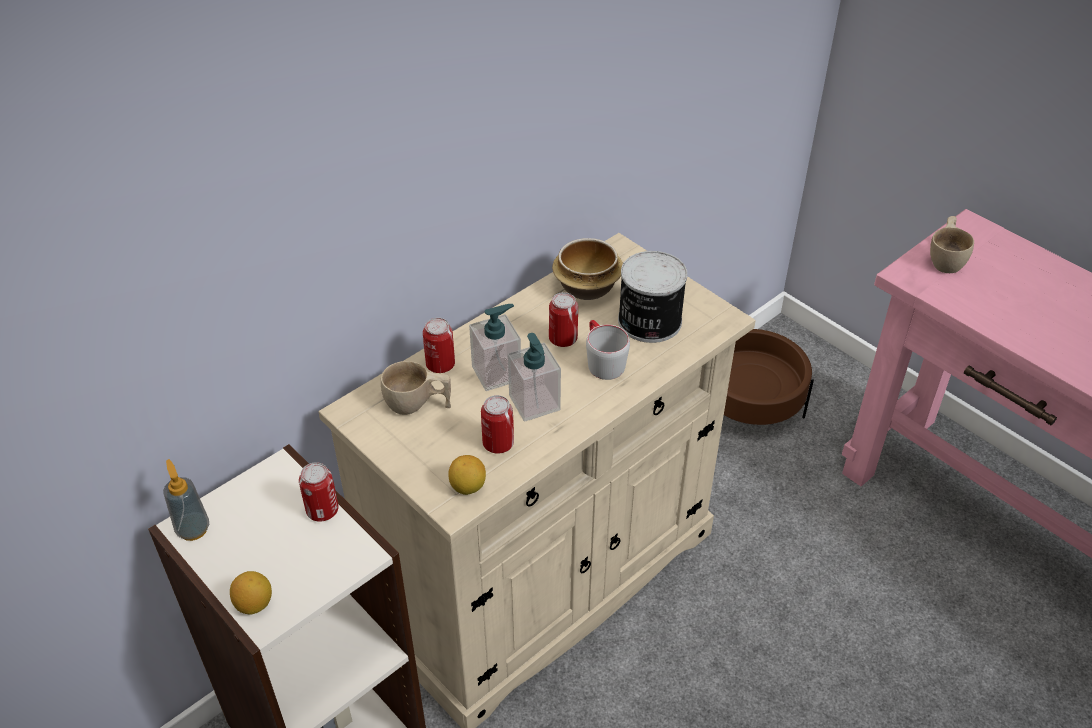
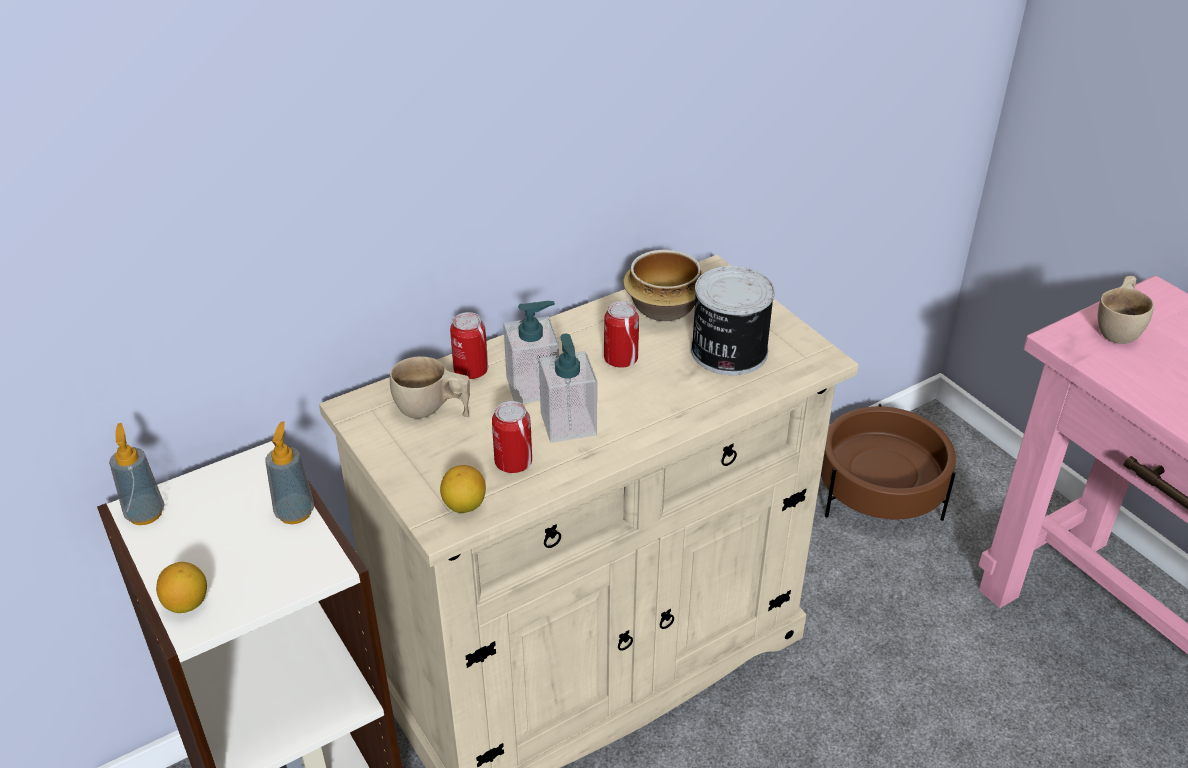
camera: 10 degrees right, 5 degrees down
can [299,462,339,522] -> soap dispenser [265,421,314,524]
grey mug [586,320,630,380] -> none

